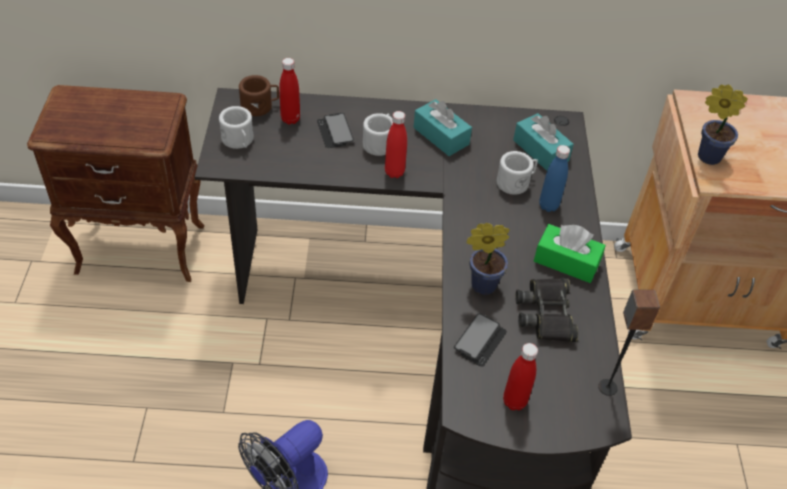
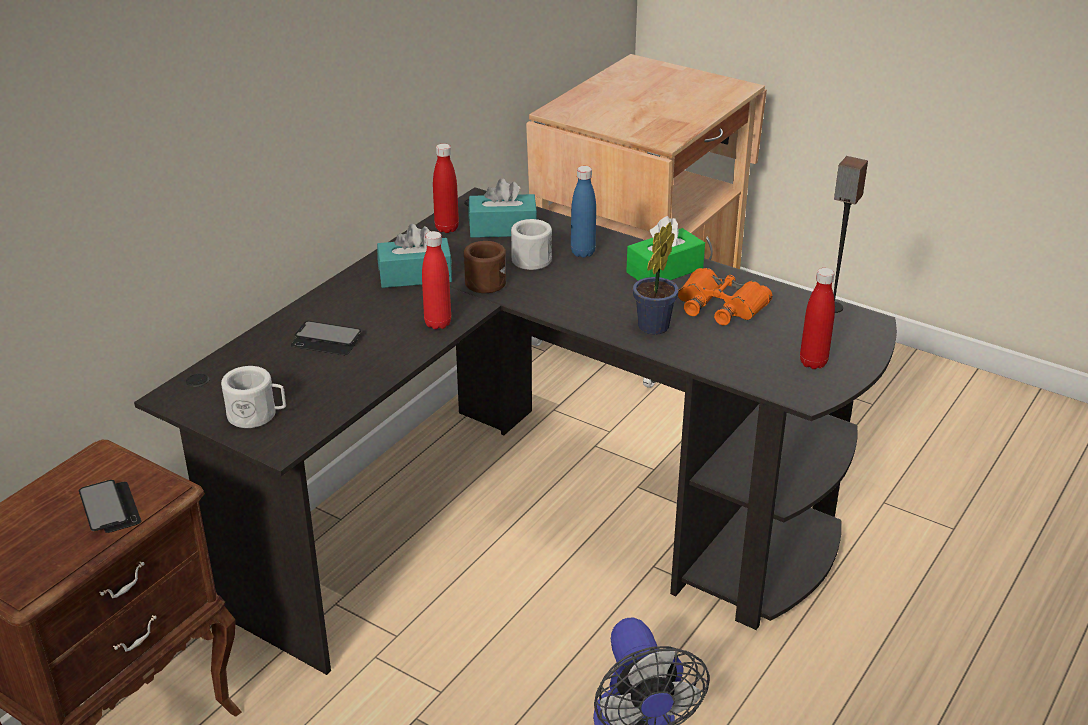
camera: 55 degrees left, 15 degrees down
brown mug [239,75,279,116] -> brown mug moved to [464,241,506,293]
red bottle [279,58,300,125] -> red bottle moved to [433,143,459,233]
white mug [363,113,393,156] -> none
phone [454,313,507,367] -> phone moved to [79,480,141,533]
black binoculars [515,277,578,342] -> orange binoculars [678,268,772,325]
potted plant [698,84,748,165] -> none

